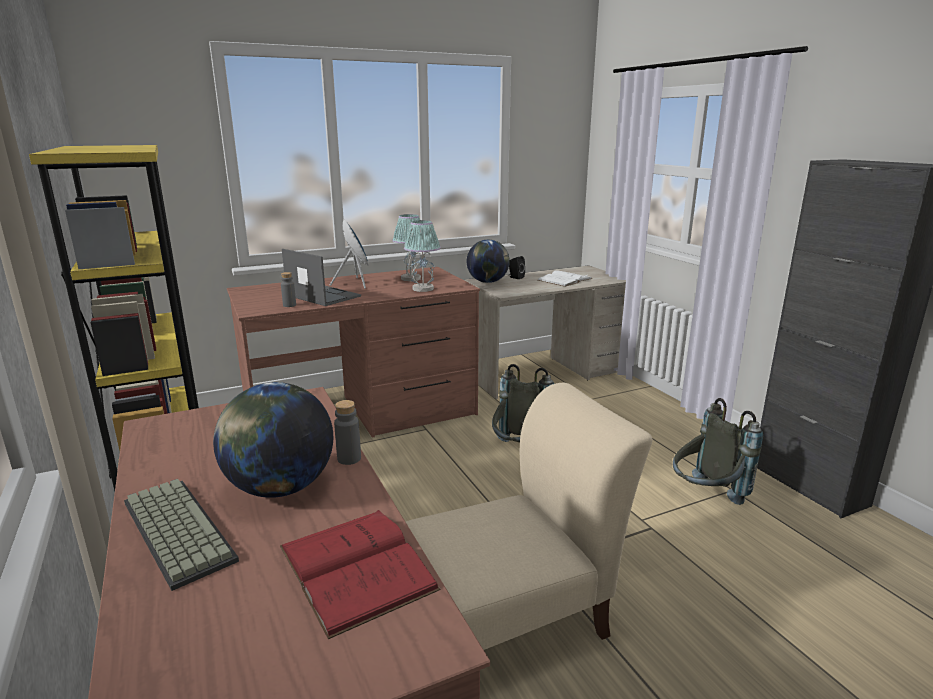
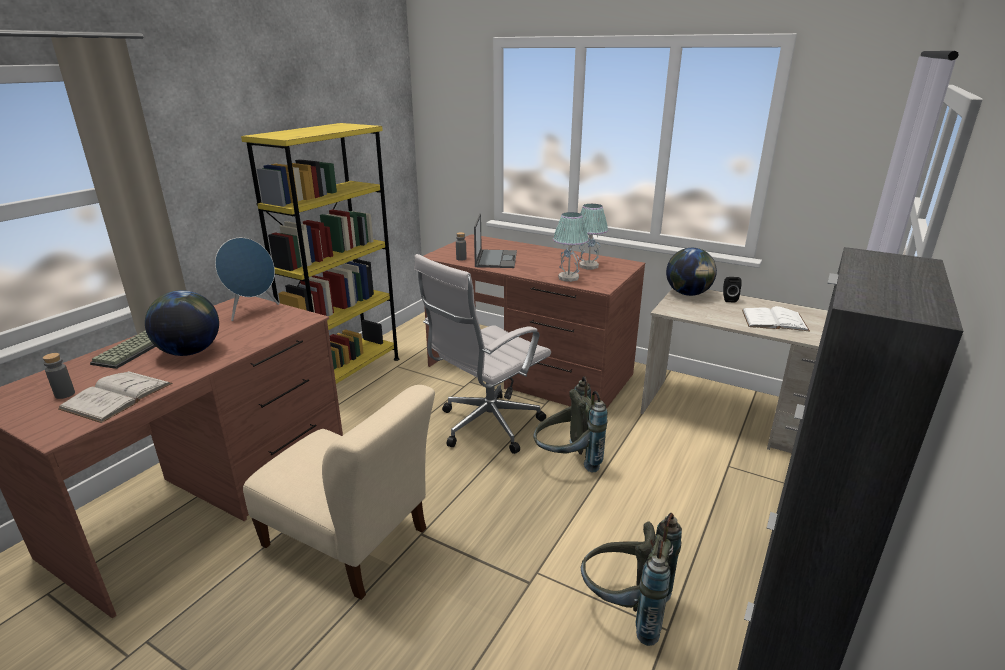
camera: 55 degrees right, 5 degrees up
red book [280,510,440,639] -> white book [58,371,172,423]
blue speaker [330,219,369,289] -> blue speaker moved to [215,238,279,321]
grey bottle [334,400,361,465] -> grey bottle moved to [43,353,75,399]
none -> white office chair [414,254,551,454]

